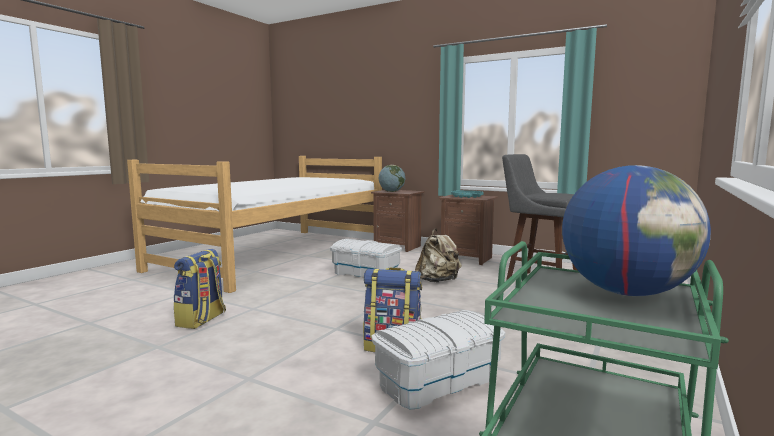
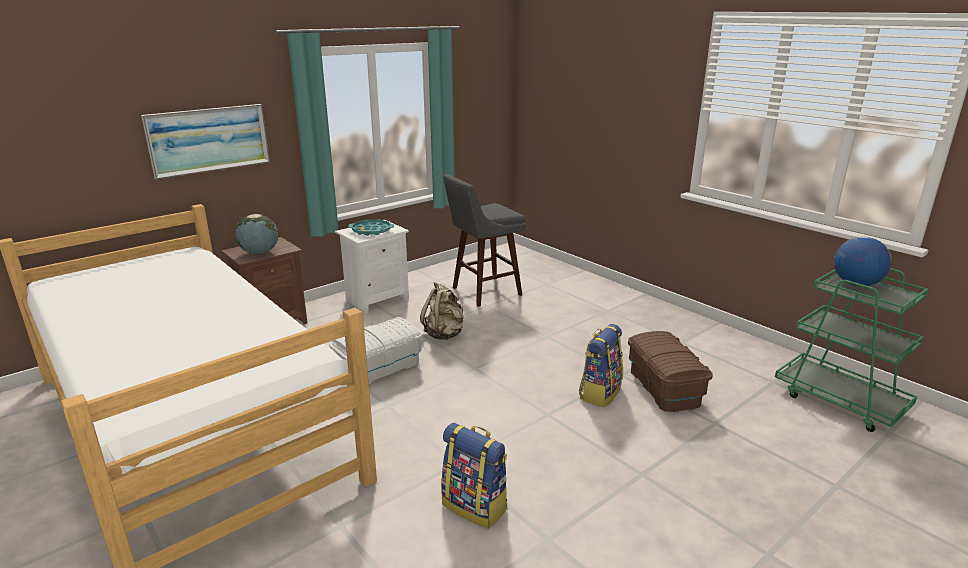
camera: 70 degrees left, 15 degrees up
white storage box [371,310,506,409] -> brown storage box [628,331,713,412]
brown nightstand [439,195,498,265] -> white nightstand [335,220,409,314]
none -> picture [141,104,270,180]

